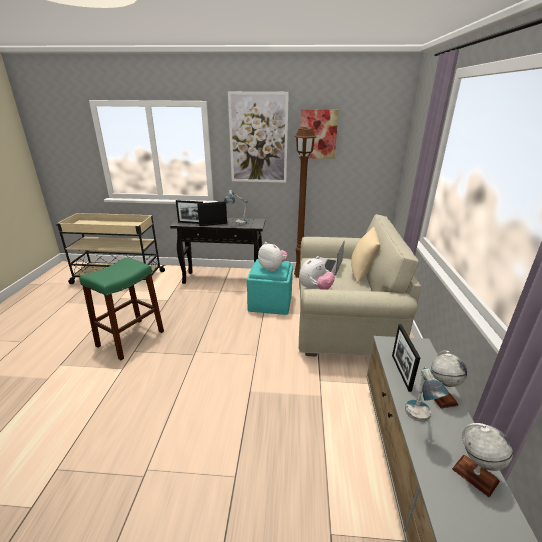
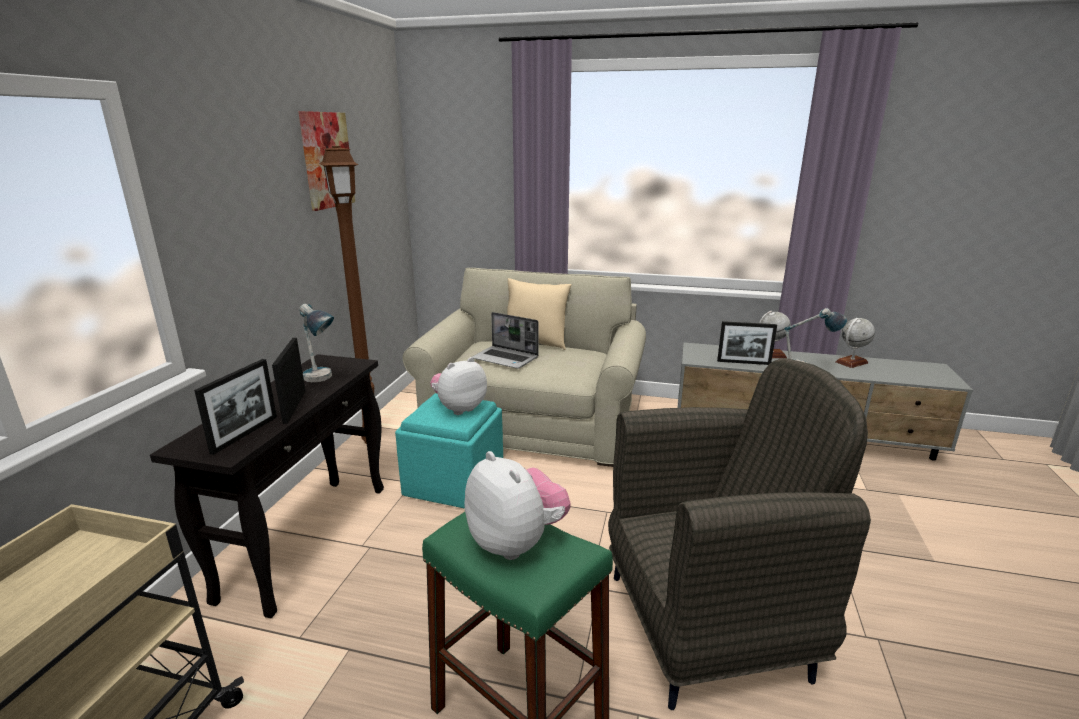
camera: 80 degrees left, 5 degrees down
picture [228,91,289,183] -> none
plush toy [299,256,335,289] -> plush toy moved to [464,451,571,560]
none -> grey armchair [608,358,871,710]

